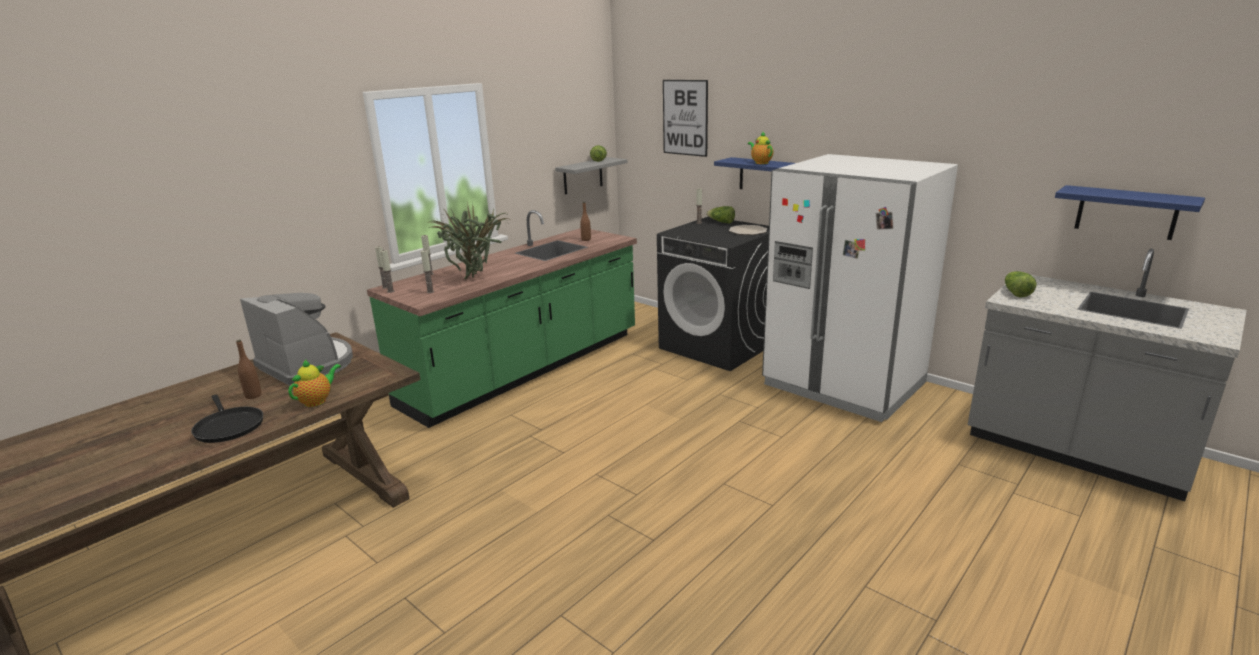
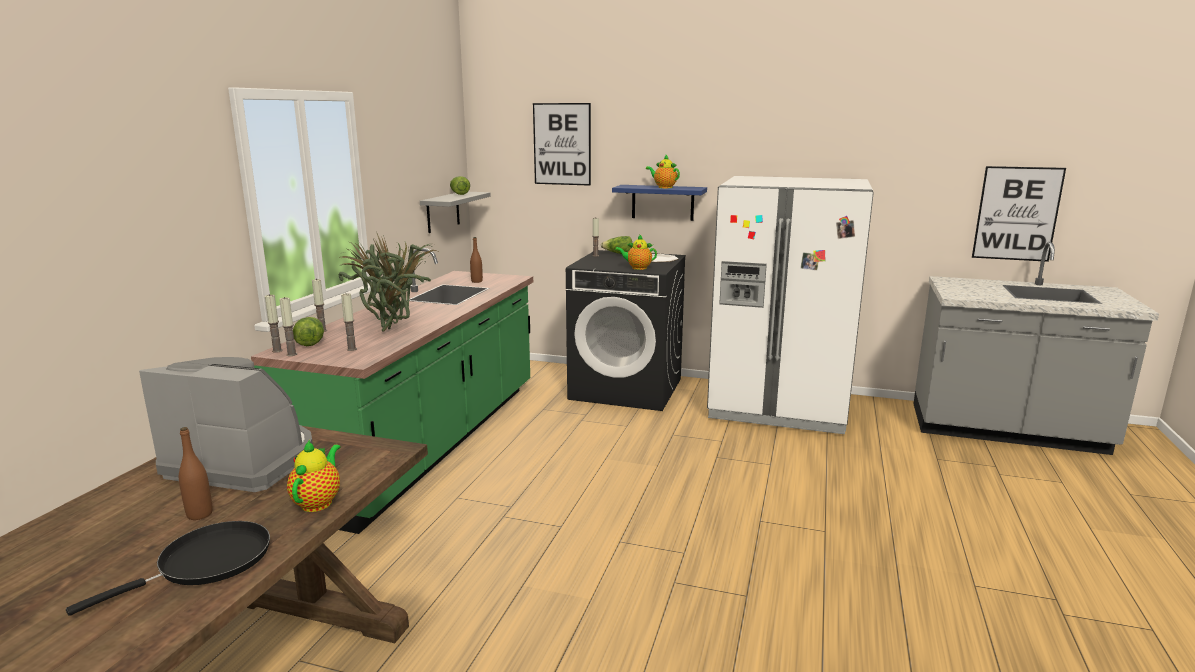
camera: 25 degrees left, 5 degrees down
black frying pan [191,394,263,443] -> black frying pan turned 75 degrees counterclockwise [66,521,270,616]
lettuce [1005,271,1037,297] -> lettuce moved to [293,317,324,346]
blue shelf [1055,185,1205,240] -> picture [972,166,1066,262]
none -> teapot [615,234,657,270]

